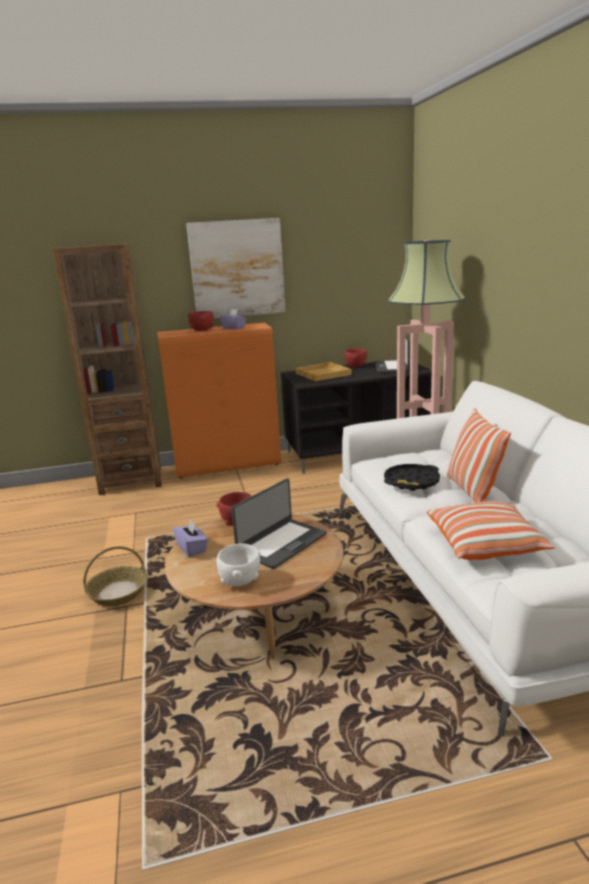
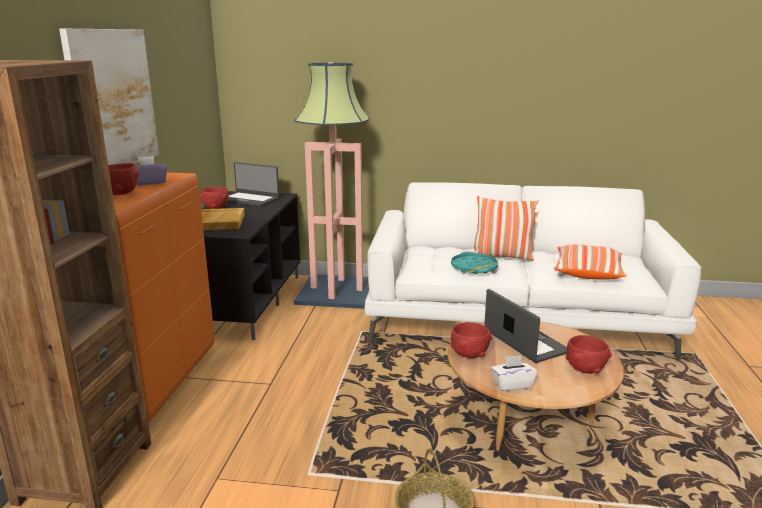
camera: 70 degrees left, 0 degrees up
purple tissue box [173,520,208,557] -> white tissue box [491,355,537,391]
white bowl [216,543,261,586] -> red bowl [565,335,612,374]
black tray [384,464,440,491] -> turquoise tray [451,252,498,274]

